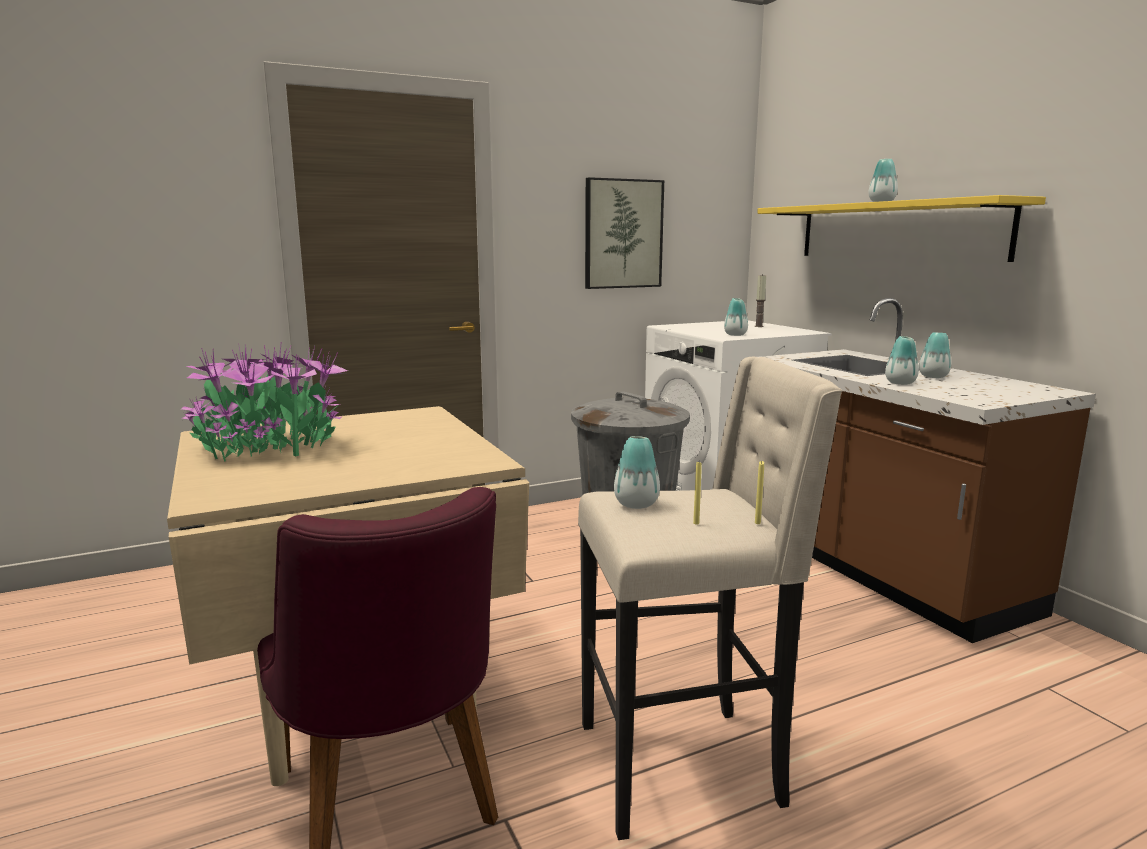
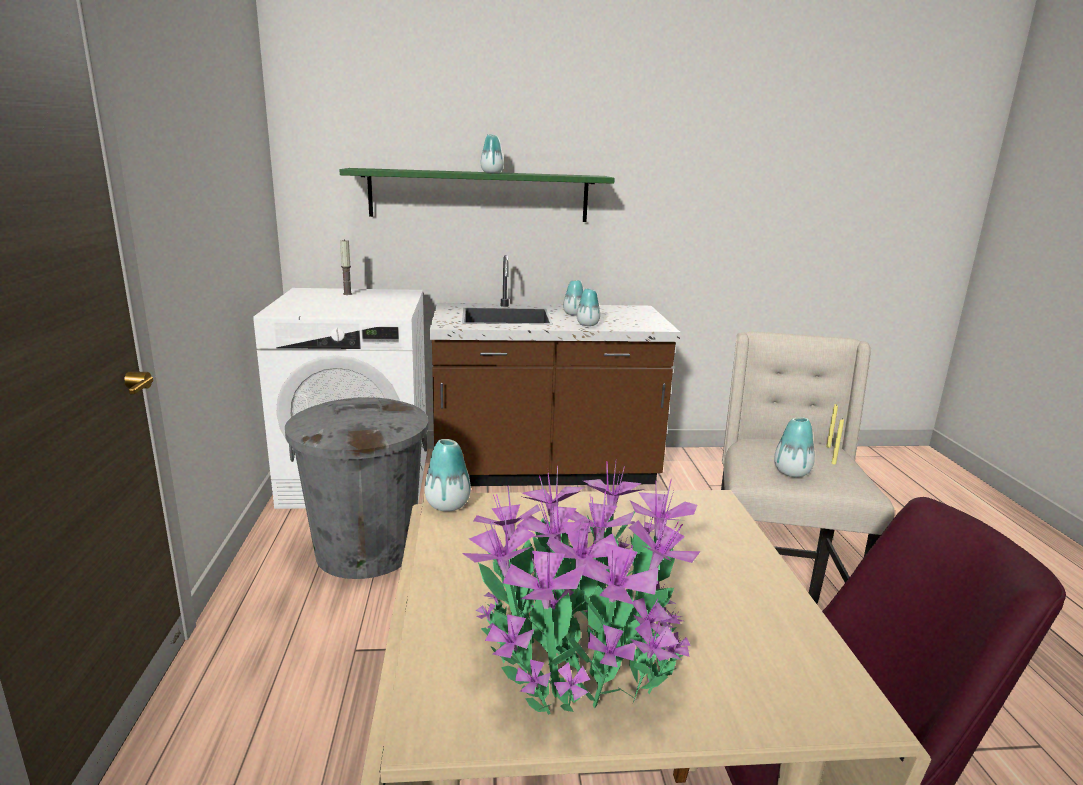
camera: 70 degrees left, 5 degrees up
picture [585,177,664,289] -> none
vase [724,298,748,336] -> vase moved to [425,439,471,512]
yellow shelf [757,195,1046,262] -> green shelf [340,168,615,222]

